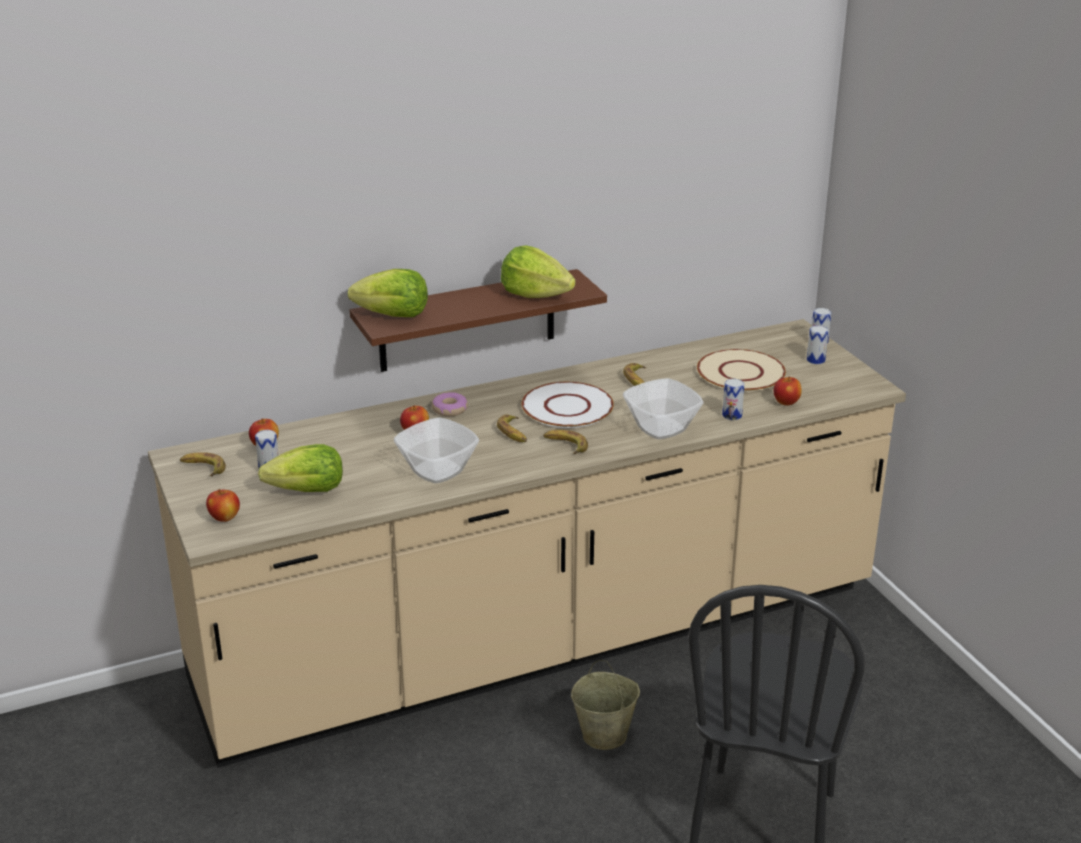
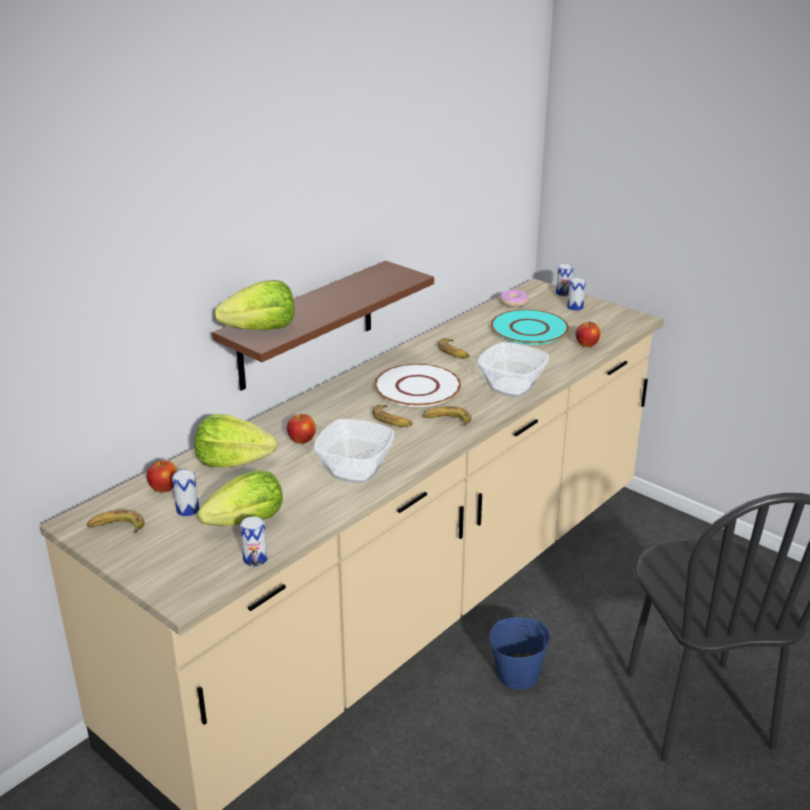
camera: 25 degrees left, 0 degrees up
apple [206,489,240,522] -> none
donut [432,392,468,416] -> donut moved to [500,290,529,307]
lettuce [501,245,576,298] -> lettuce moved to [194,414,277,468]
beige bucket [571,660,640,750] -> blue bucket [490,608,551,690]
beige plate [697,349,786,392] -> turquoise plate [491,309,569,345]
can [722,379,745,420] -> can moved to [240,517,268,567]

